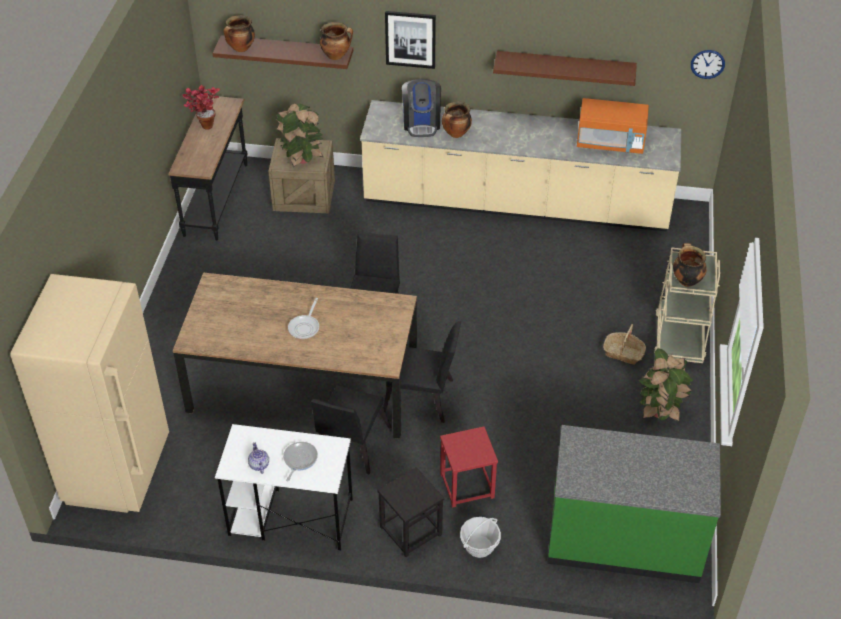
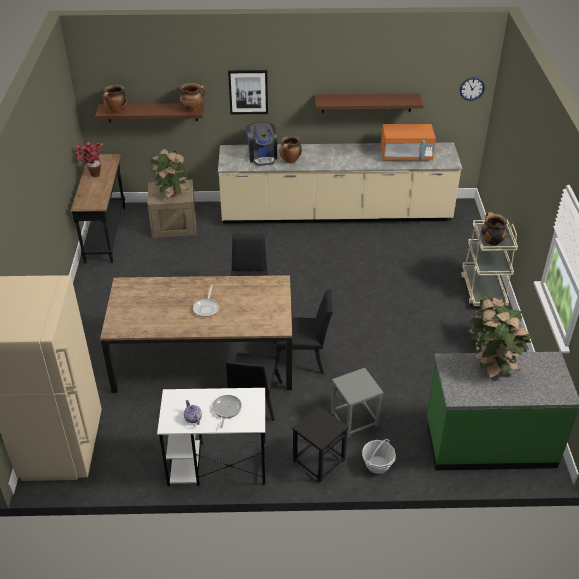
camera: 10 degrees left, 5 degrees down
red stool [440,426,498,508] -> grey stool [331,368,384,438]
basket [603,324,646,365] -> none
none -> potted plant [473,310,532,379]

